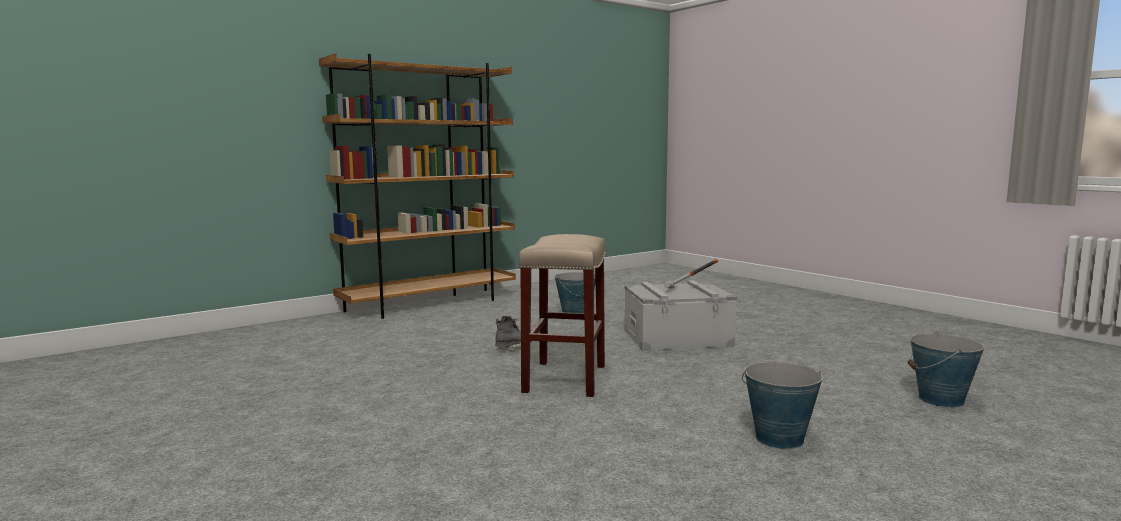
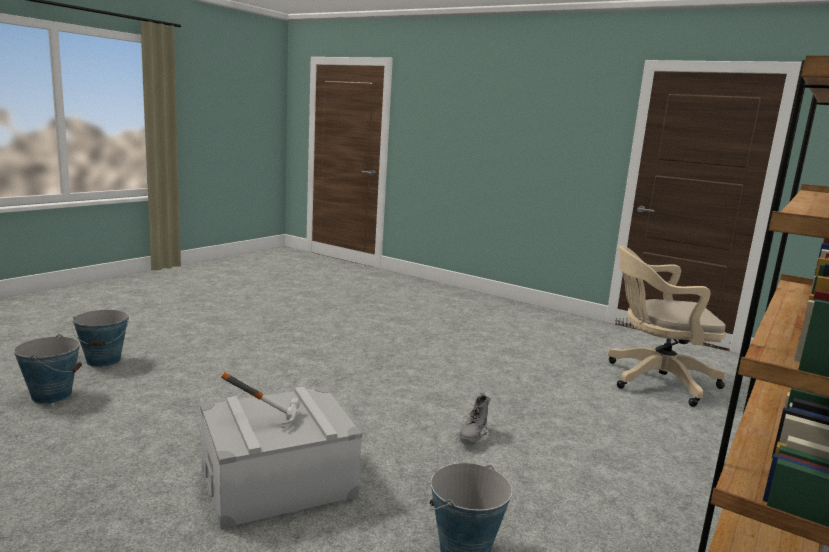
camera: 160 degrees right, 5 degrees up
beige stool [518,234,606,397] -> none
bucket [742,362,823,449] -> bucket moved to [72,310,129,367]
none -> beige office chair [608,246,726,407]

